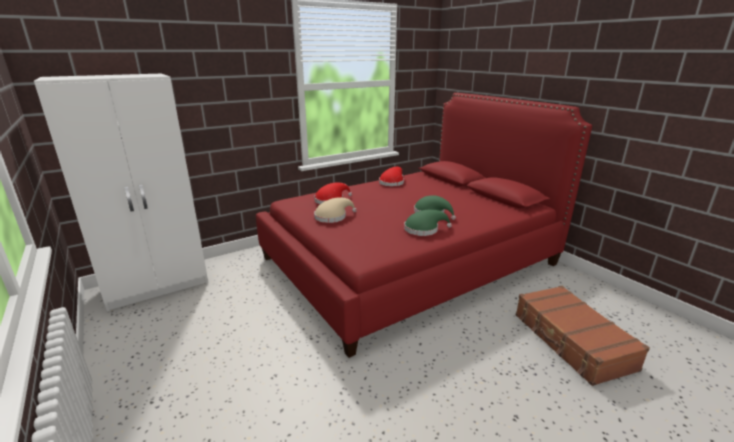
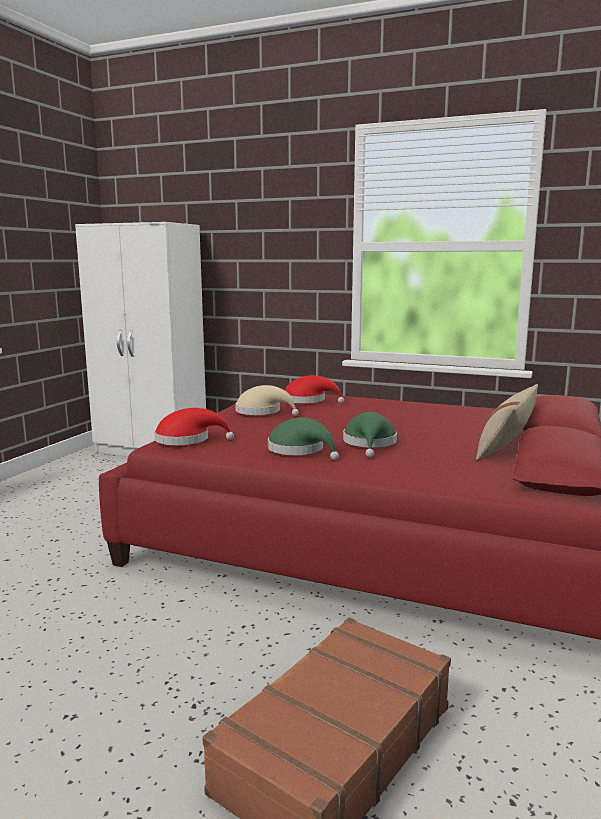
camera: 55 degrees right, 10 degrees down
red hat [379,167,404,186] -> red hat moved to [154,408,234,445]
none -> beige pillow [476,384,538,460]

